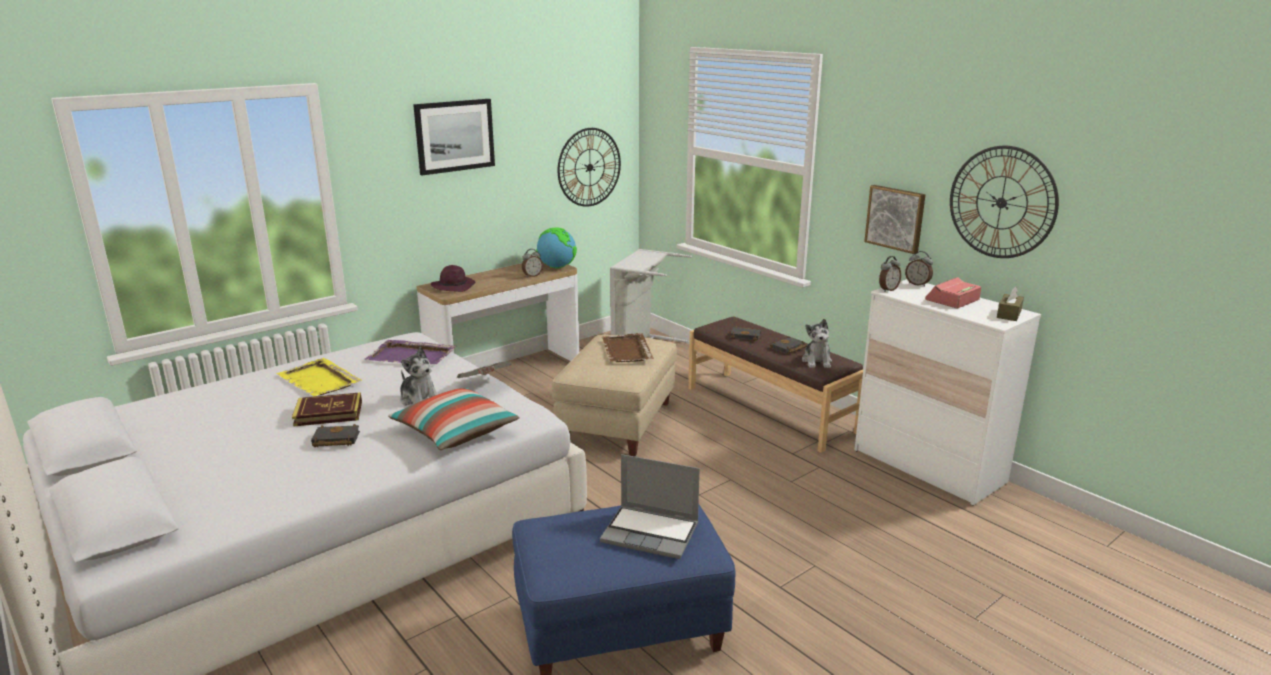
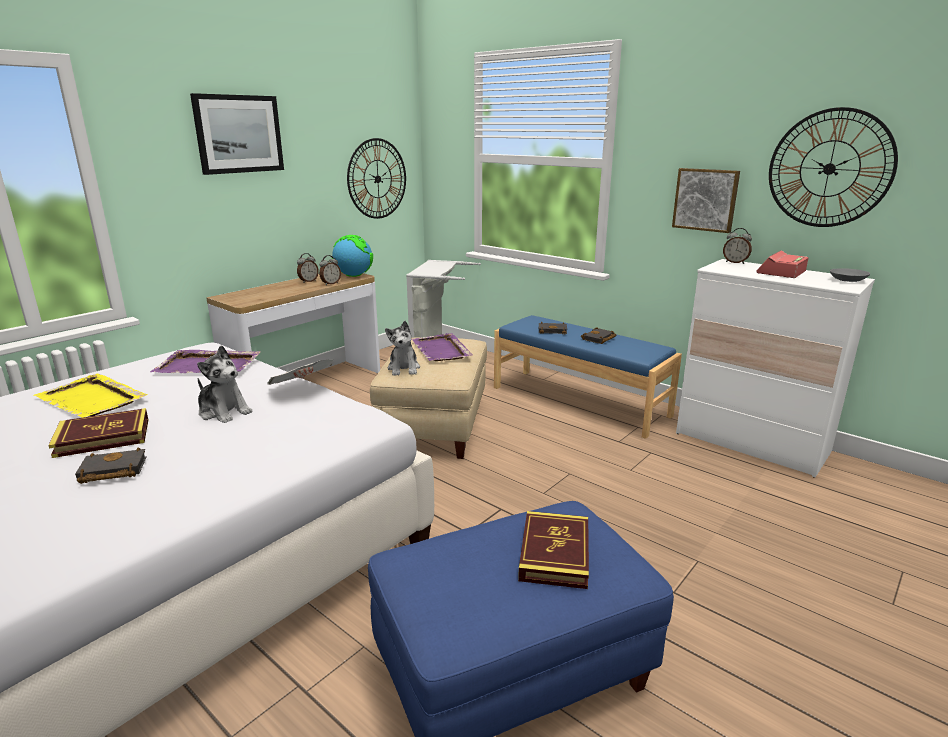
camera: 10 degrees left, 0 degrees up
pillow [388,388,520,450] -> none
purple hat [431,265,475,292] -> none
laptop [600,454,700,559] -> book [518,511,589,589]
brown tray [602,333,653,362] -> purple tray [412,333,473,361]
brown bench [688,316,863,453] -> blue bench [494,315,682,439]
plush toy [802,319,832,368] -> plush toy moved to [385,321,420,376]
alarm clock [879,256,901,292] -> alarm clock moved to [297,253,319,283]
brown tissue box [997,286,1024,321] -> grey bowl [830,268,870,282]

